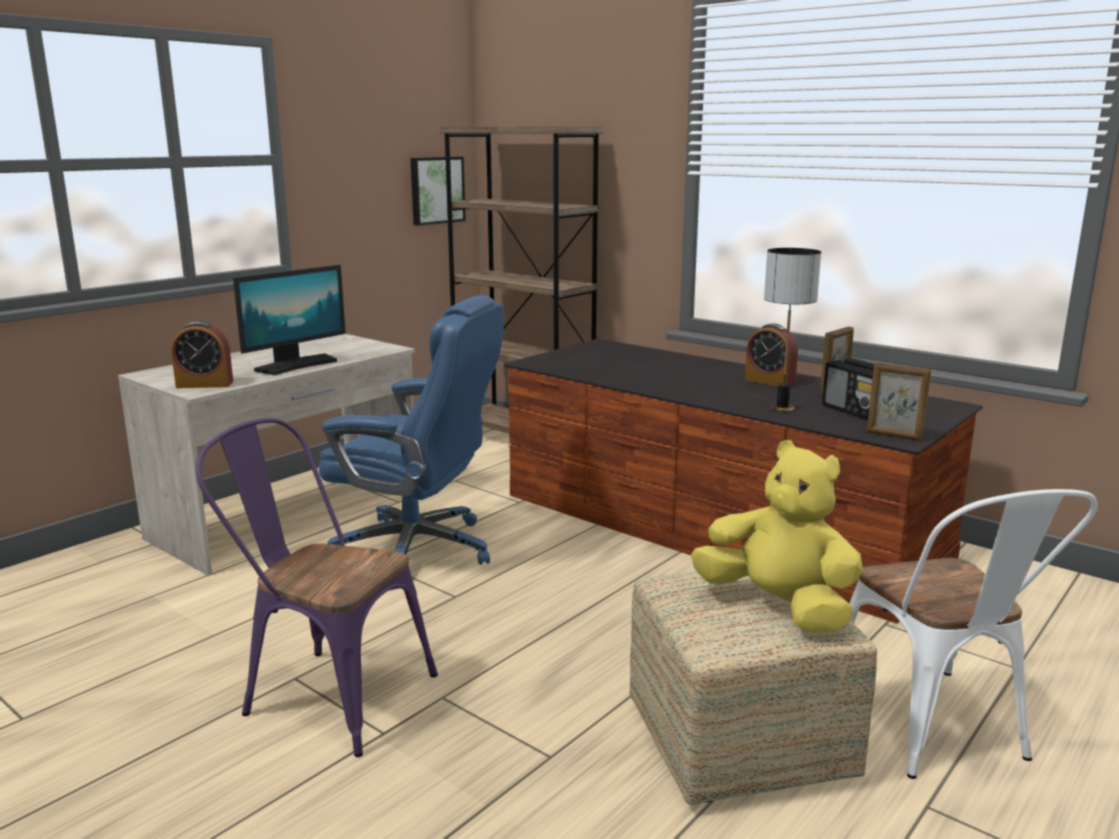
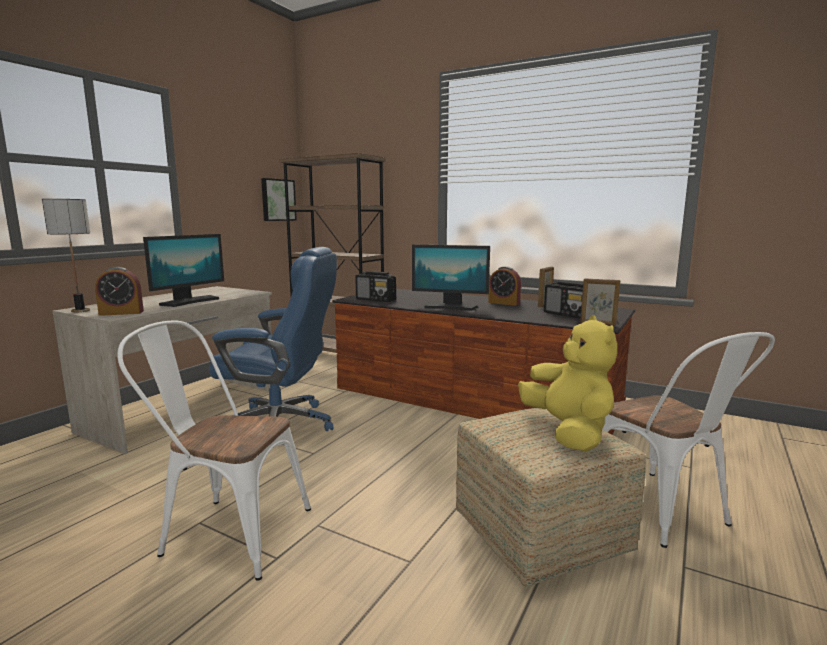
camera: 10 degrees left, 5 degrees down
purple chair [196,418,438,757] -> white chair [117,320,311,581]
yellow plush toy [691,440,863,633] -> yellow plush toy turned 45 degrees clockwise [518,316,617,452]
table lamp [764,248,821,412] -> table lamp moved to [42,199,90,312]
none -> radio [355,271,396,302]
none -> monitor [412,244,490,311]

